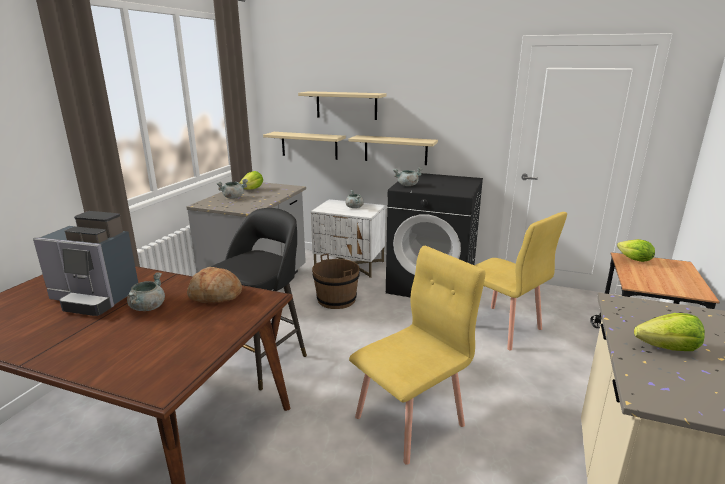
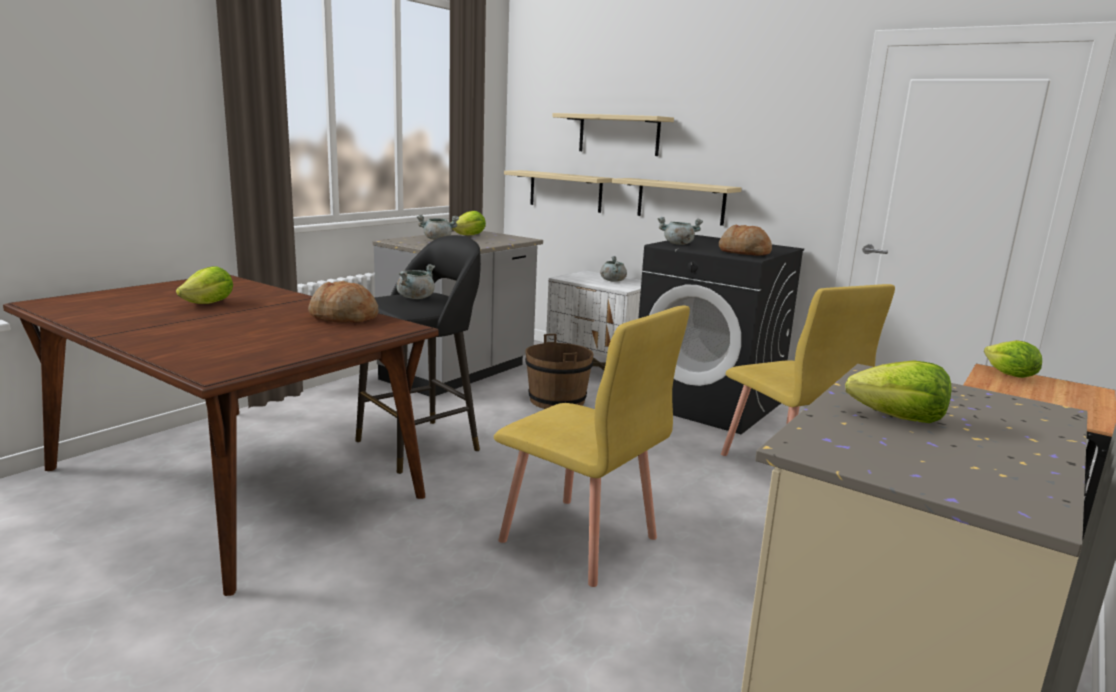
camera: 15 degrees right, 5 degrees down
coffee machine [33,211,138,316] -> lettuce [176,266,233,304]
grey cooking pot [127,272,165,311] -> grey cooking pot moved to [397,264,435,299]
yellow chair [349,246,485,465] -> yellow chair turned 60 degrees clockwise [494,305,690,587]
none -> bread [719,225,772,256]

